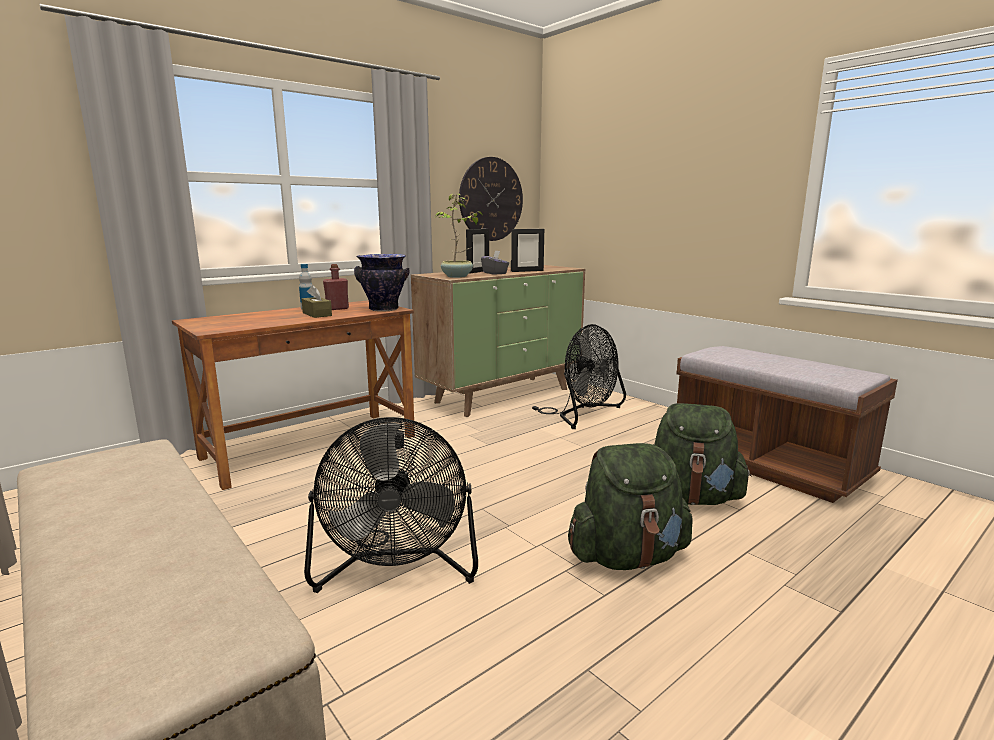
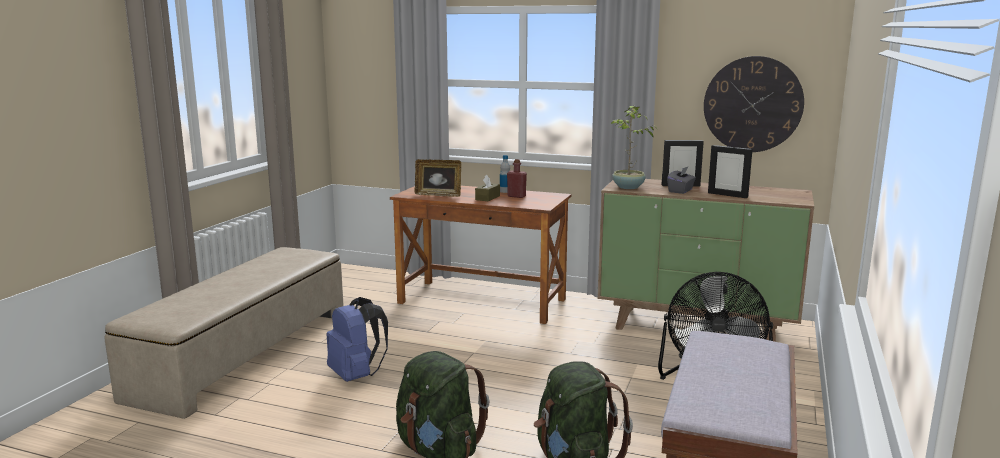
camera: 60 degrees right, 0 degrees up
black fan [304,417,478,593] -> blue backpack [327,297,388,382]
vase [354,254,410,312] -> none
none -> picture frame [415,159,461,197]

